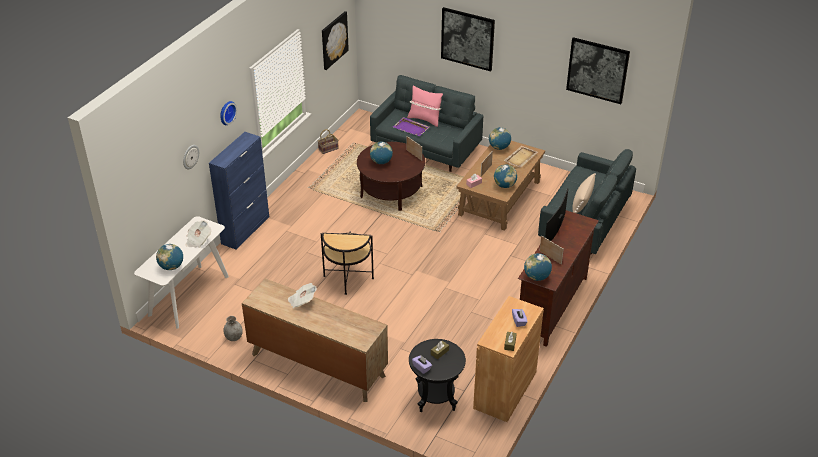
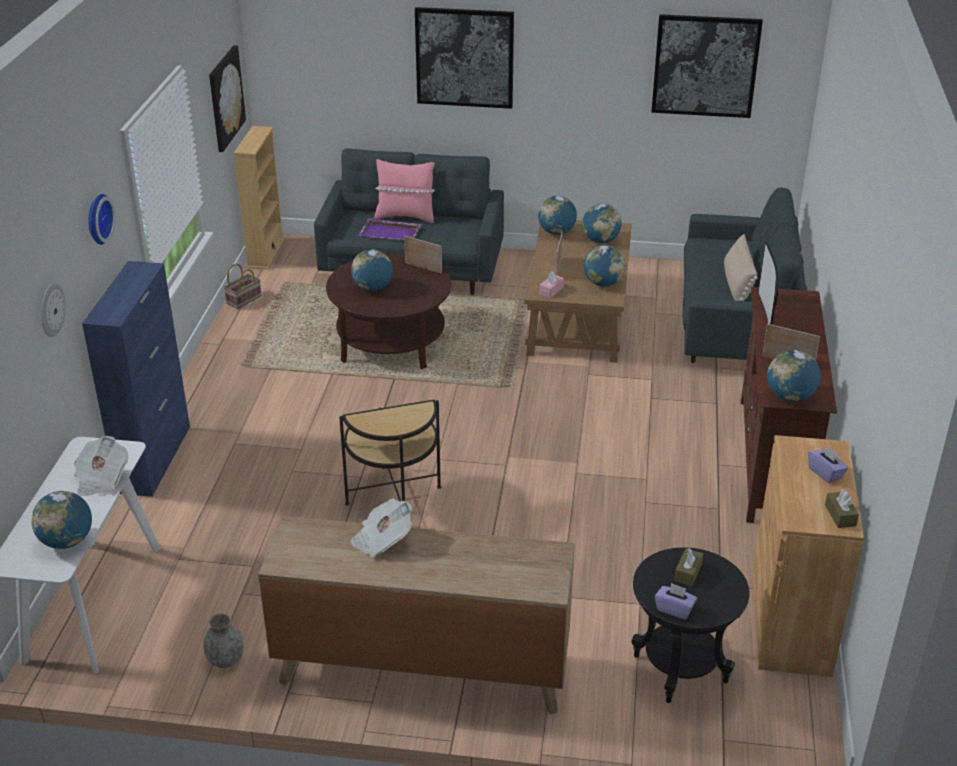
camera: 20 degrees left, 5 degrees down
beige tray [504,146,538,168] -> globe [582,204,622,243]
none -> beige bookcase [234,126,284,269]

